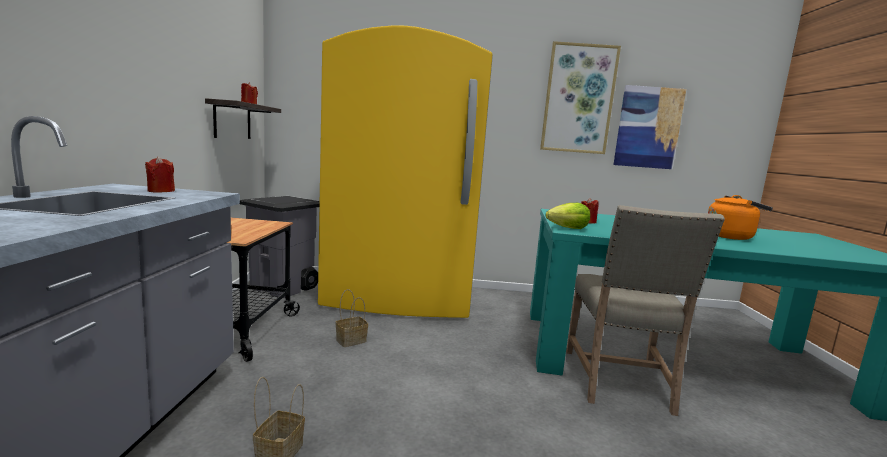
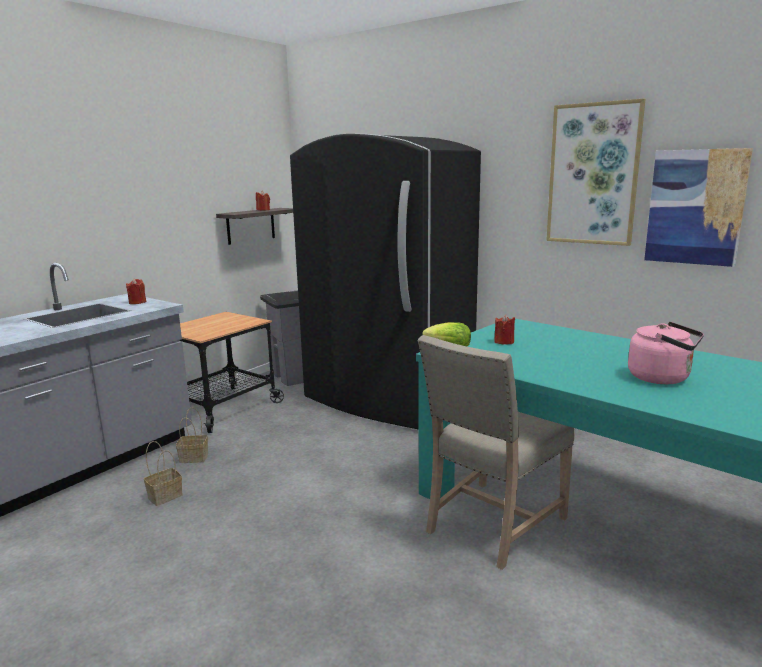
camera: 35 degrees right, 5 degrees up
yellow fridge [318,25,493,318] -> black fridge [290,134,481,430]
basket [335,289,368,347] -> basket moved to [176,407,208,463]
orange kettle [708,195,773,240] -> pink kettle [628,322,704,384]

